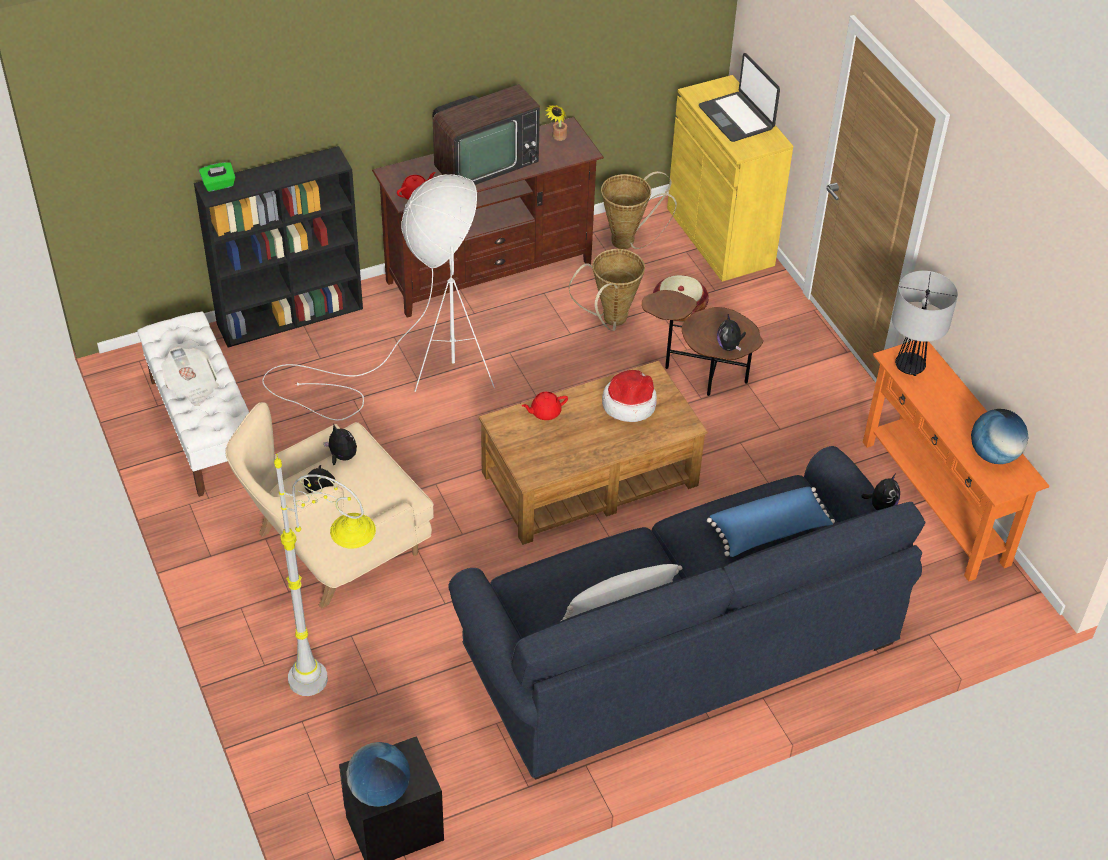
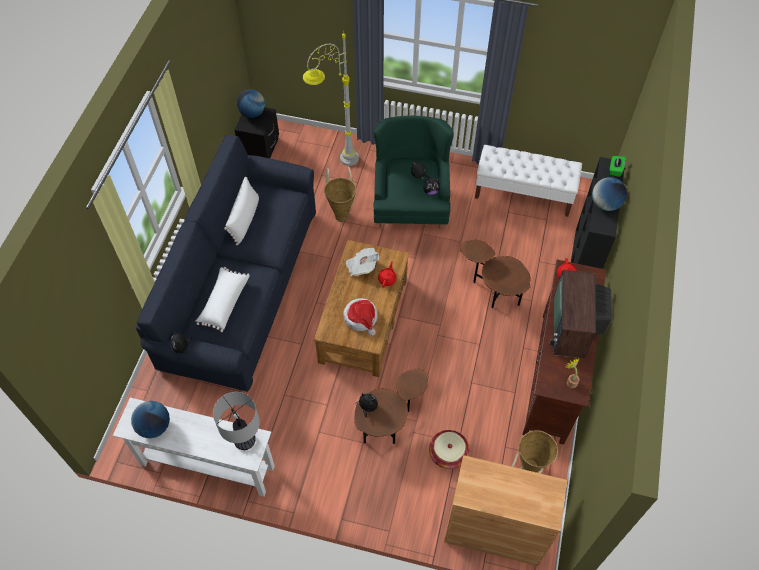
camera: 130 degrees right, 10 degrees up
newspaper [161,347,219,406] -> newspaper moved to [346,248,379,276]
beige armchair [225,402,434,609] -> green armchair [374,115,454,229]
white floor lamp [262,174,495,421] -> brown side table [460,240,531,308]
basket [569,249,645,331] -> basket moved to [324,167,356,222]
yellow cabinet [667,75,793,282] -> brown cabinet [444,455,567,566]
laptop [699,53,780,142] -> none
blue pillow [707,487,835,557] -> white pillow [196,267,250,332]
orange console table [863,340,1049,582] -> white console table [113,398,275,497]
none -> globe [592,177,627,211]

